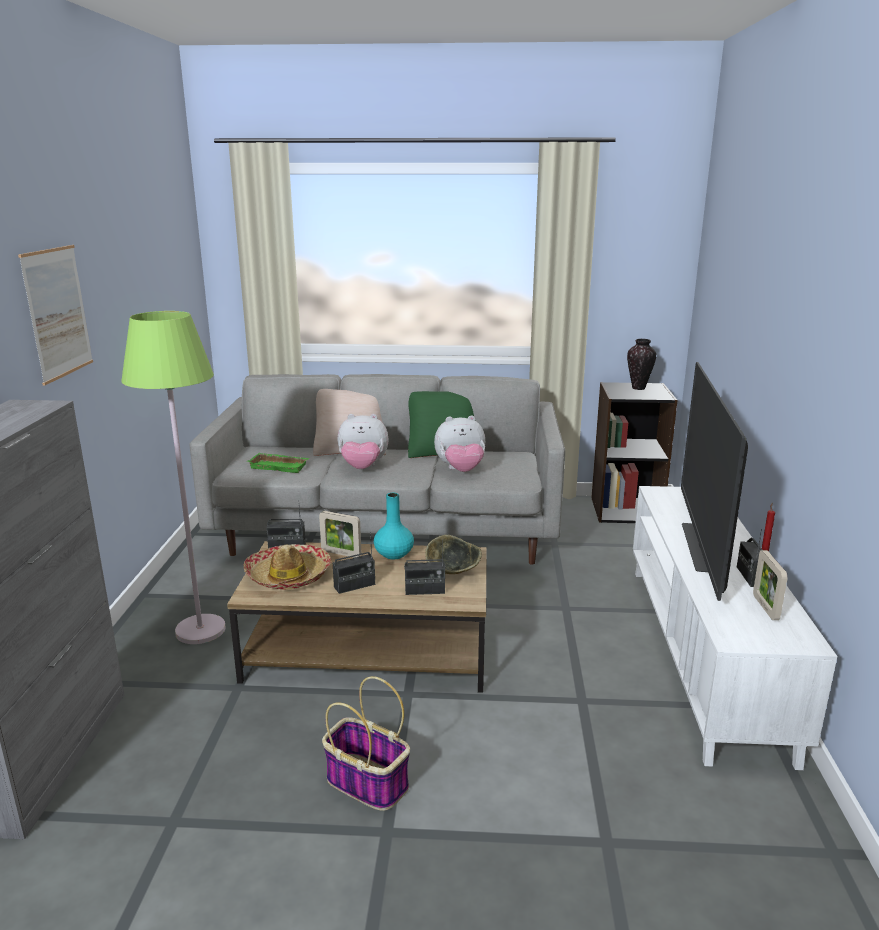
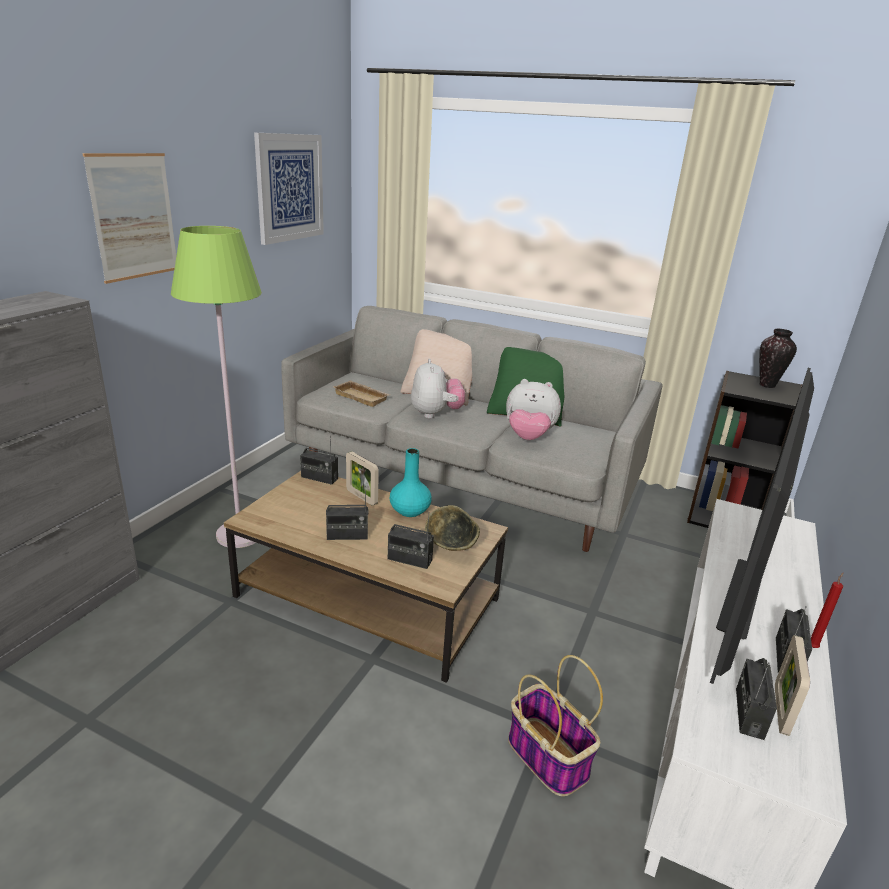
camera: 20 degrees right, 5 degrees up
hat [244,544,332,590] -> none
green tray [247,453,310,473] -> beige tray [333,380,390,407]
basket [322,676,410,811] -> basket moved to [508,655,603,796]
plush toy [337,414,389,469] -> plush toy turned 120 degrees counterclockwise [411,359,465,419]
none -> picture [254,133,324,245]
none -> radio [736,658,777,740]

